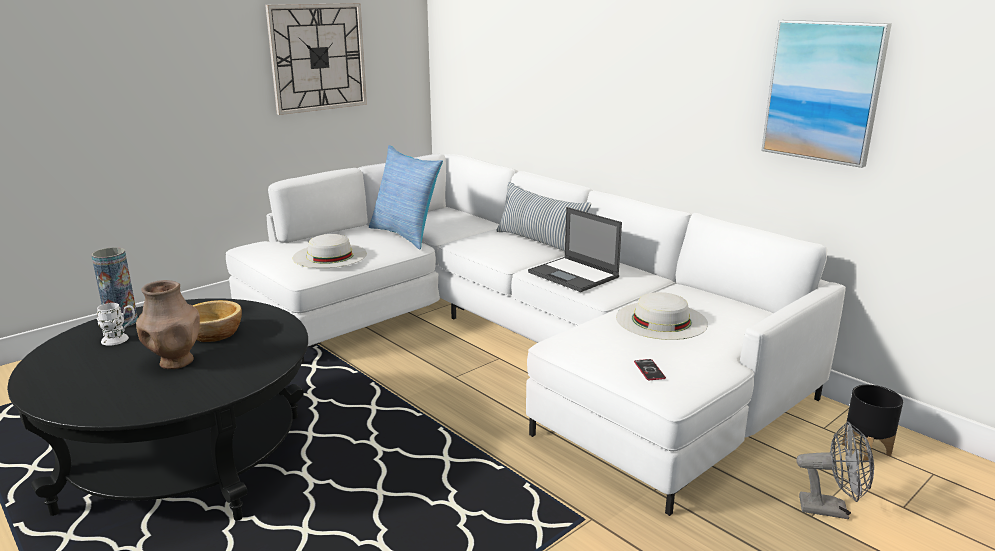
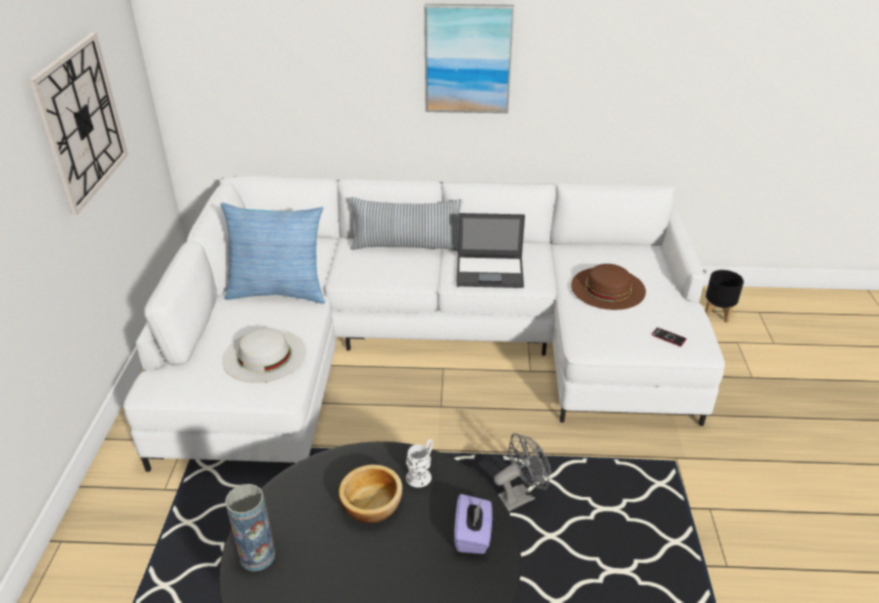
camera: 45 degrees left, 15 degrees up
white mug [97,303,135,346] -> white mug moved to [406,439,433,488]
brown vase [136,280,200,369] -> none
white hat [616,292,708,340] -> brown hat [571,264,646,310]
picture [761,20,892,168] -> picture moved to [424,4,514,113]
grey fan [796,422,874,519] -> grey fan moved to [494,433,551,511]
none -> purple tissue box [454,494,492,554]

